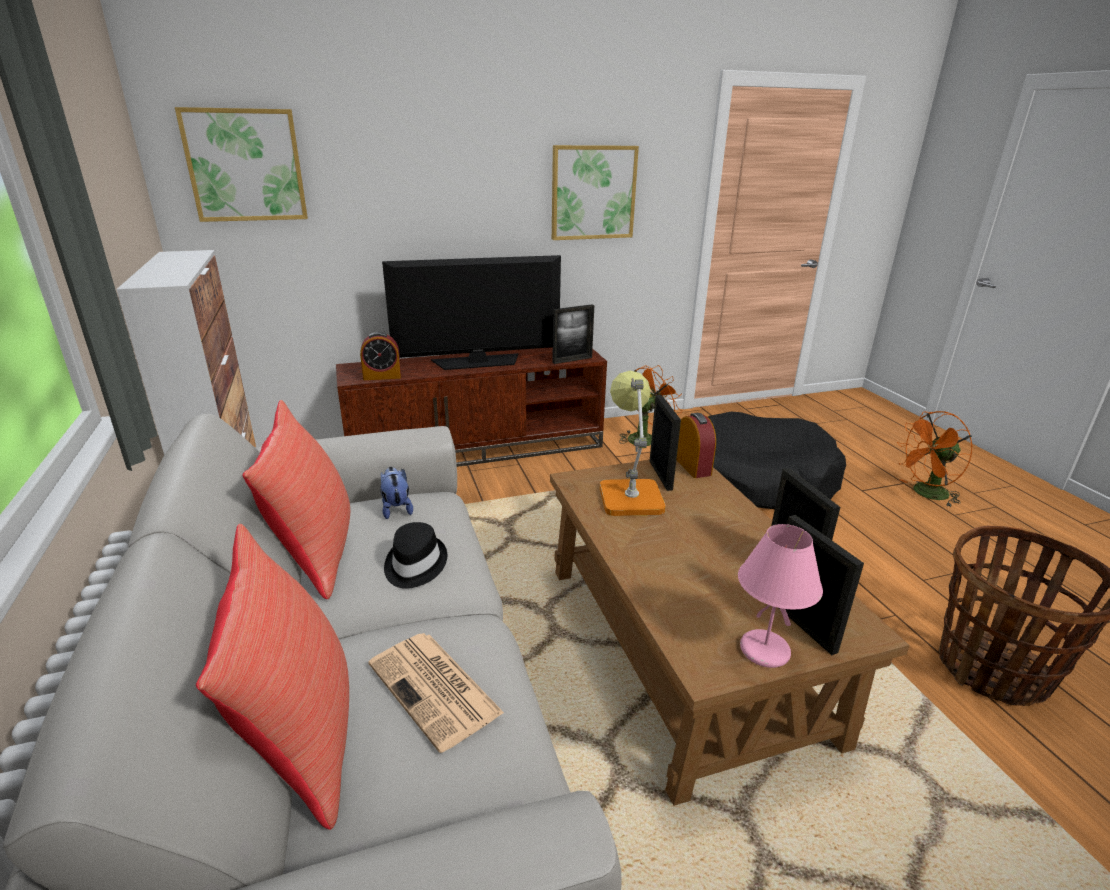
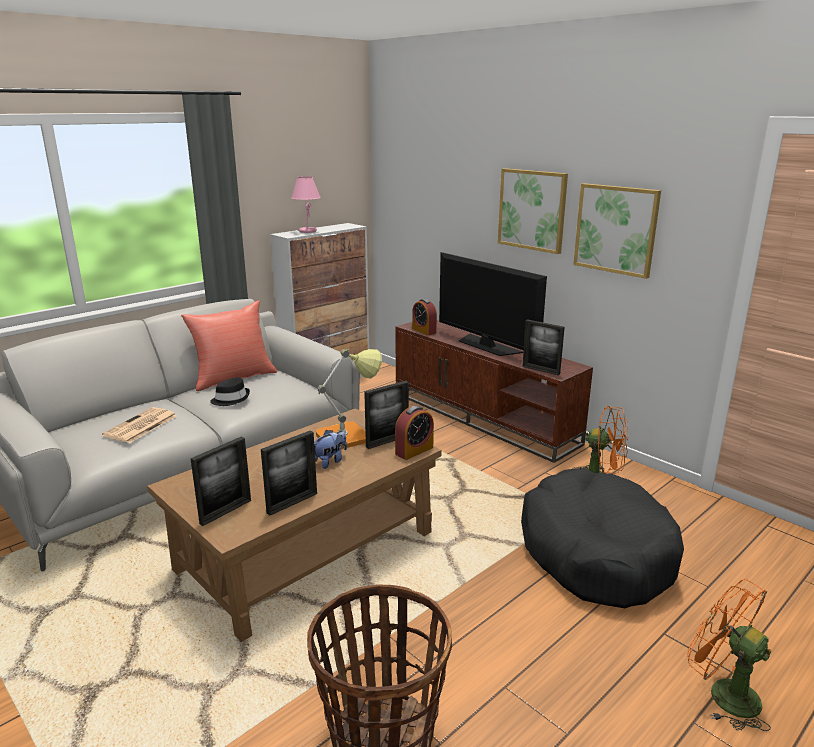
camera: 65 degrees right, 5 degrees down
picture [175,107,308,222] -> picture moved to [498,168,568,254]
red pillow [196,524,349,830] -> none
plush toy [380,467,413,519] -> plush toy moved to [314,430,347,469]
pink table lamp [738,524,823,668] -> pink table lamp moved to [291,176,321,233]

